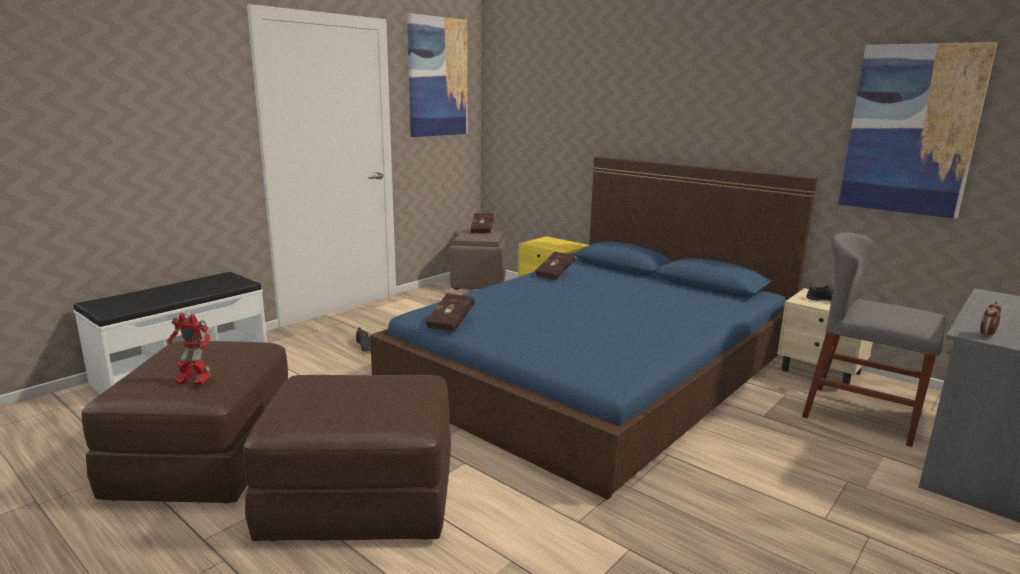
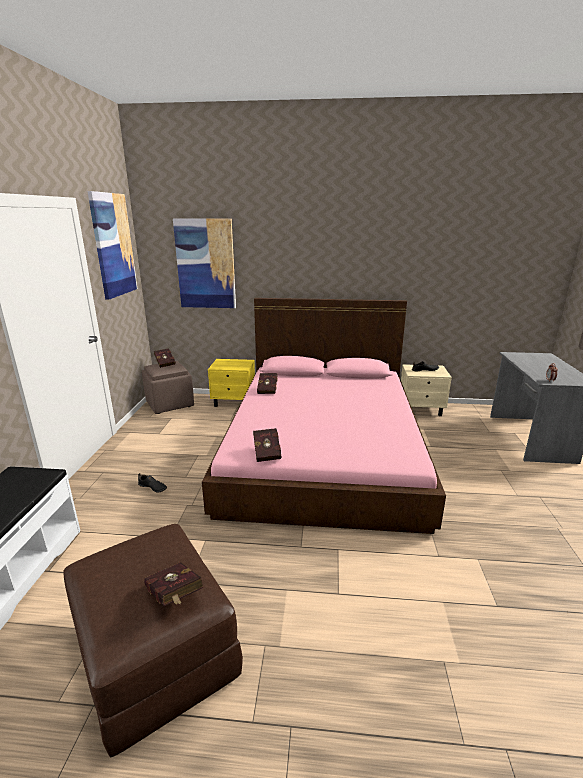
camera: 35 degrees left, 5 degrees up
toy robot [167,313,211,385] -> red book [144,562,203,606]
brown ottoman [243,375,451,542] -> none
blue bed [370,156,817,500] -> pink bed [202,298,446,534]
grey chair [802,232,946,447] -> none
picture [838,42,998,219] -> picture moved to [173,218,236,308]

